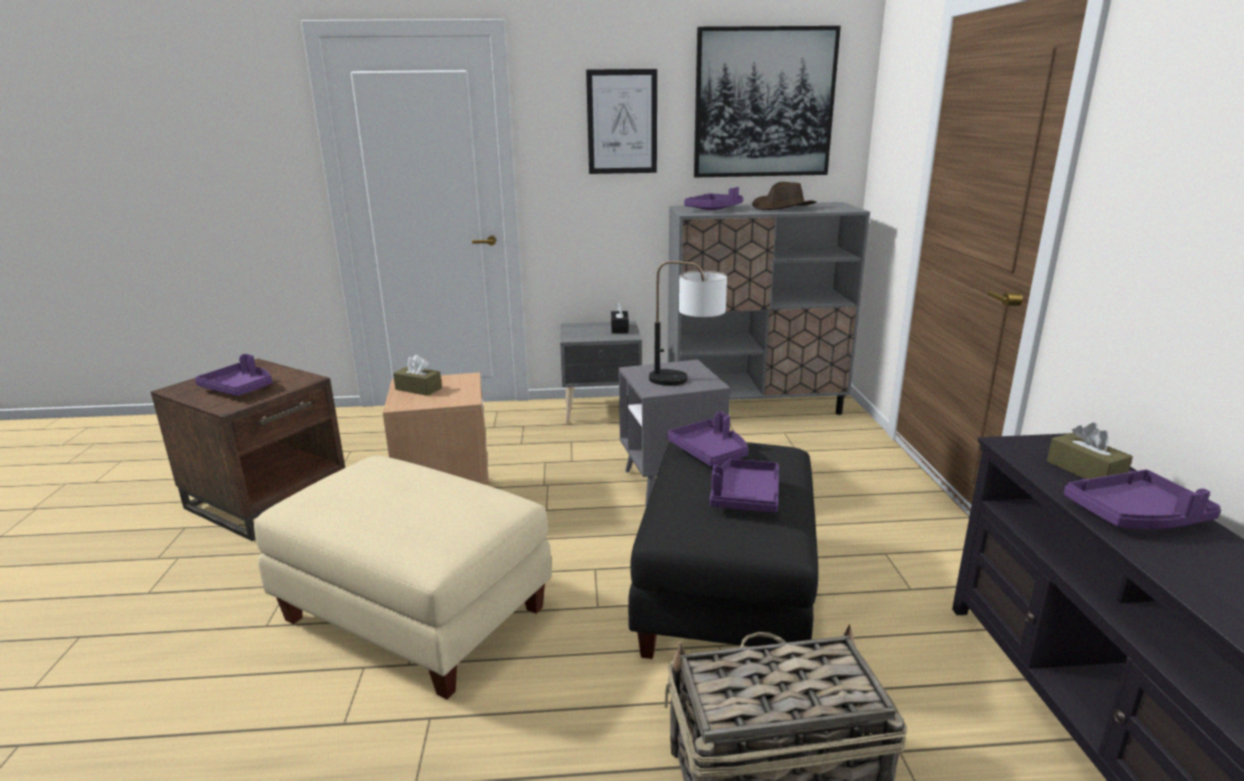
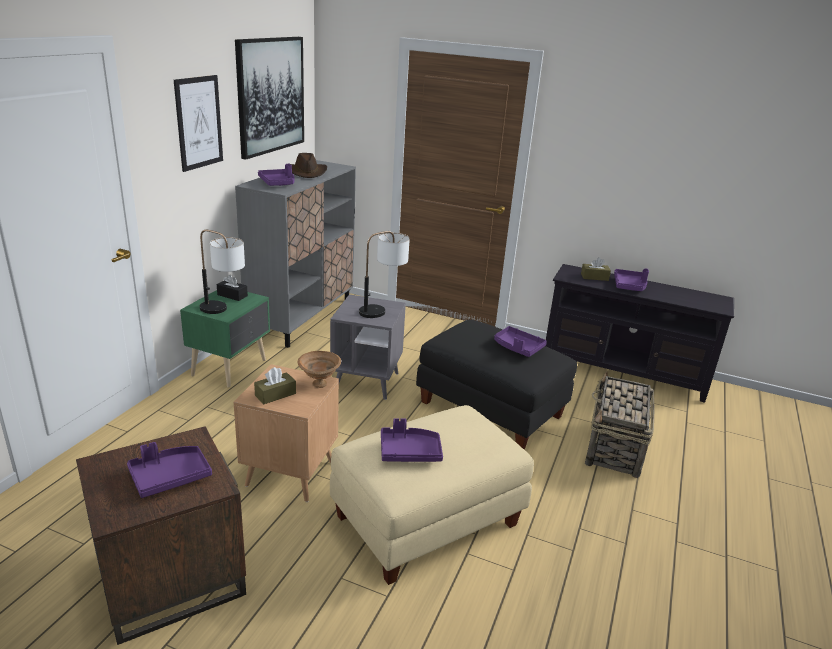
camera: 65 degrees left, 5 degrees up
grey nightstand [560,321,642,423] -> green nightstand [180,290,270,388]
purple tray [667,411,749,467] -> purple tray moved to [381,418,443,462]
none -> table lamp [200,229,245,314]
none -> brown bowl [298,351,341,388]

